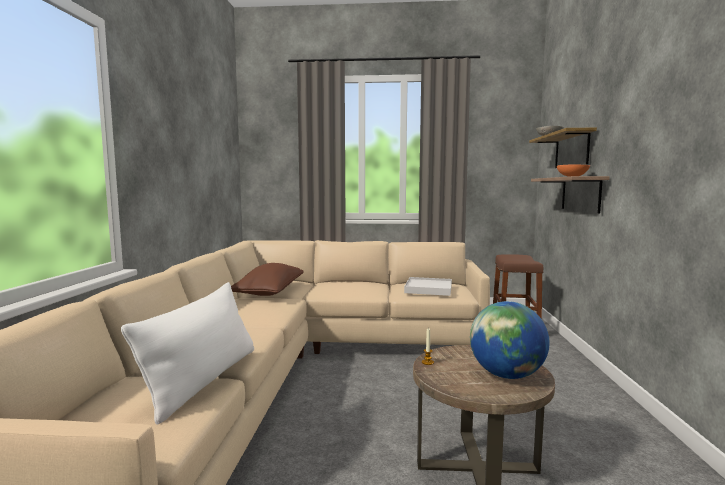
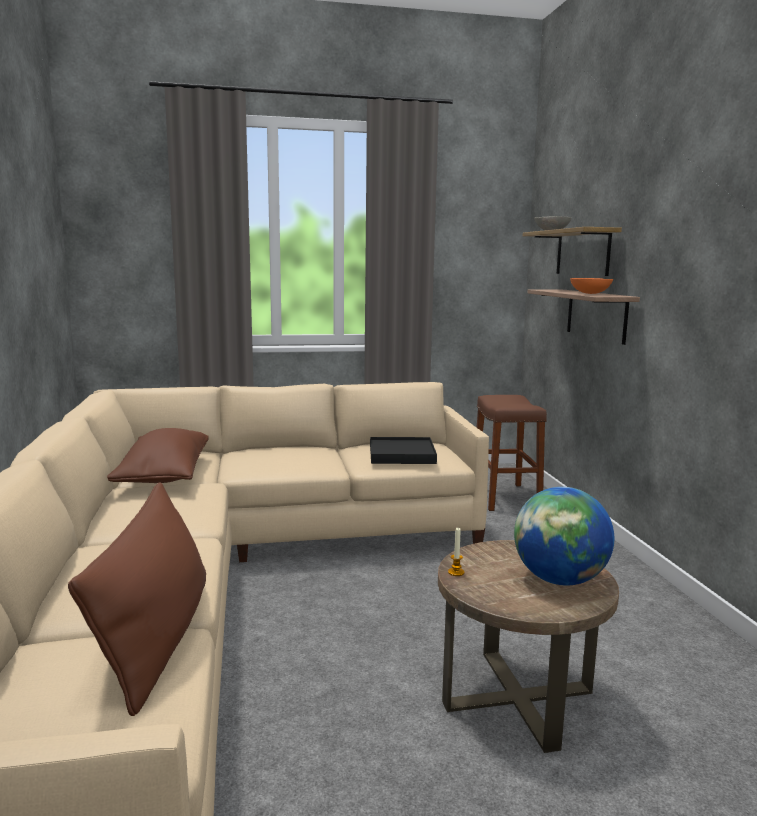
camera: 15 degrees left, 5 degrees up
white pillow [121,282,254,425] -> brown pillow [68,482,206,716]
white tray [404,277,452,296] -> black tray [370,437,437,464]

